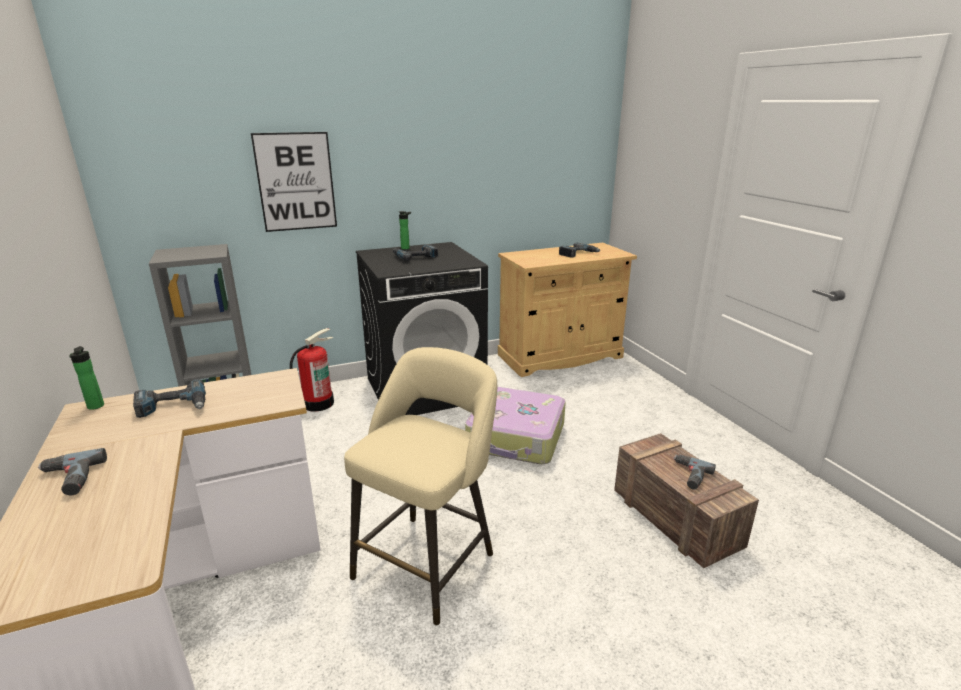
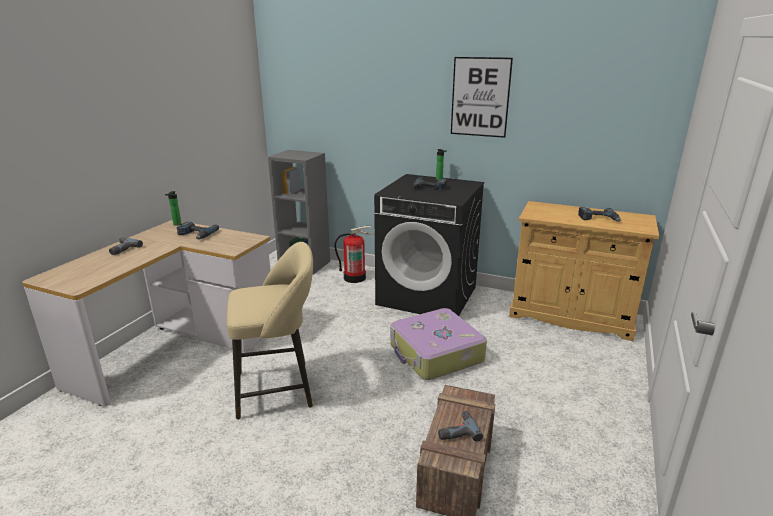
camera: 45 degrees right, 0 degrees up
picture [251,132,337,232] -> picture moved to [451,57,513,138]

